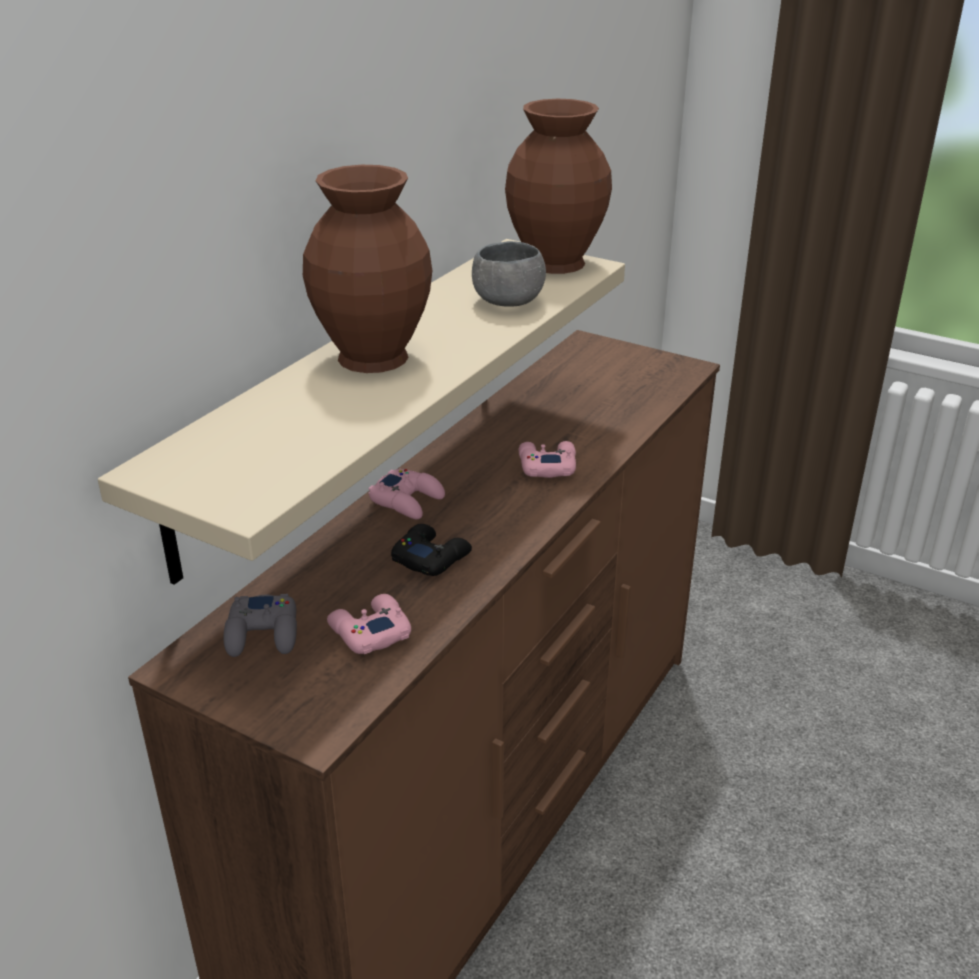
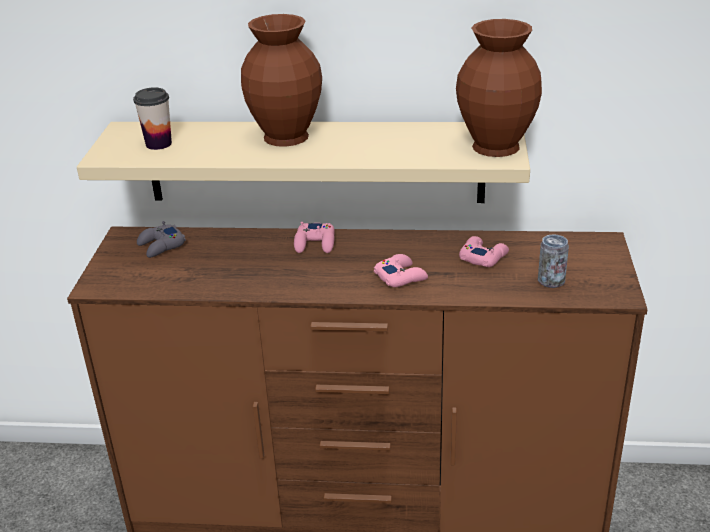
camera: 65 degrees right, 0 degrees up
pink game controller [327,594,411,654] -> pink game controller moved to [459,236,509,267]
black game controller [391,524,472,576] -> none
grey bowl [472,241,546,306] -> none
none -> cup [133,87,172,150]
none -> can [538,234,569,288]

